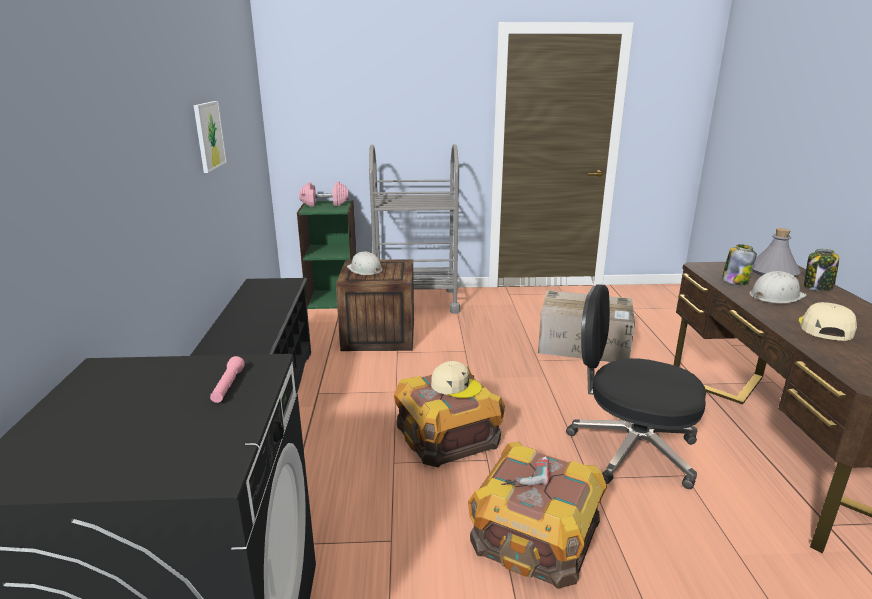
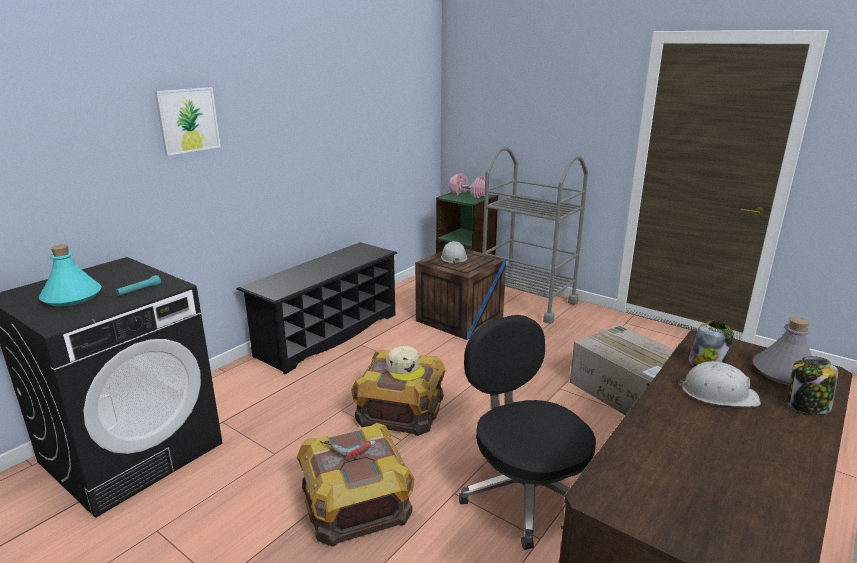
camera: 40 degrees right, 0 degrees up
picture [194,101,227,173] -> picture moved to [154,87,221,156]
pink flashlight [210,356,245,403] -> turquoise flashlight [116,275,161,296]
beige cap [798,302,857,341] -> none
none -> turquoise bottle [39,245,102,306]

